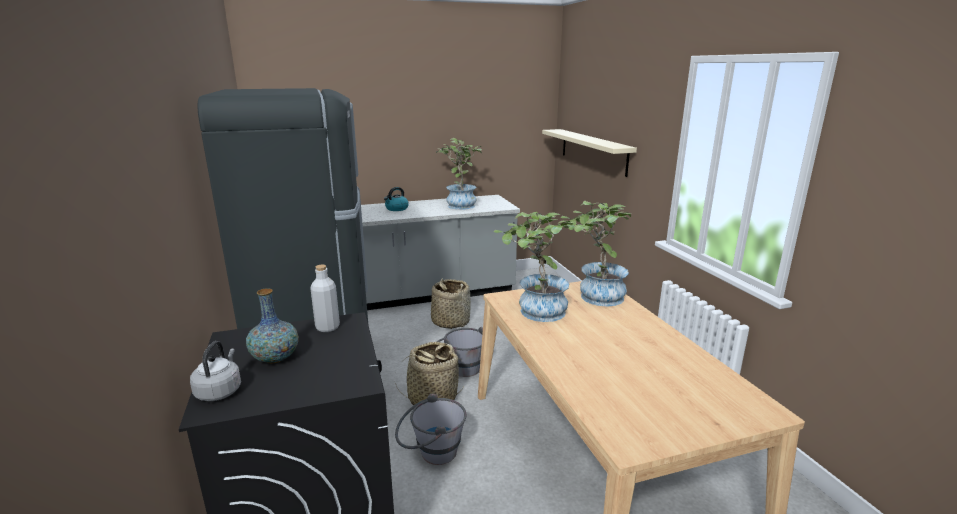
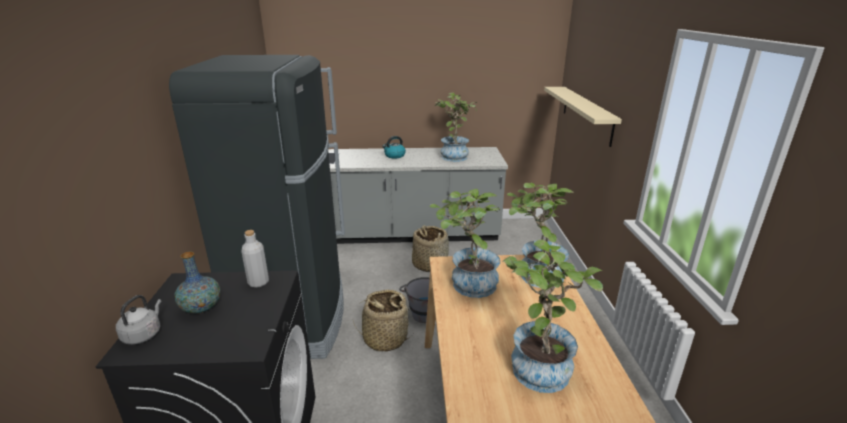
camera: 15 degrees right, 5 degrees up
grey bucket [395,393,467,465] -> none
none -> potted plant [502,240,603,393]

